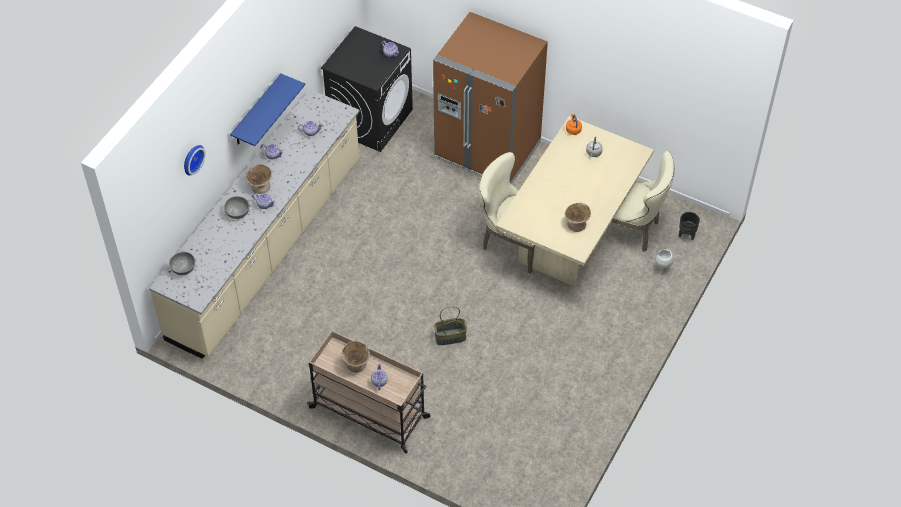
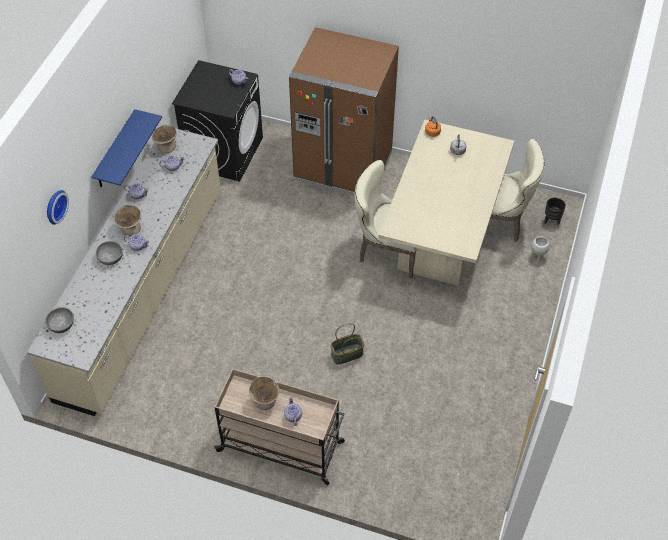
camera: 10 degrees left, 0 degrees up
beige bowl [565,203,591,232] -> beige bowl moved to [152,125,177,153]

